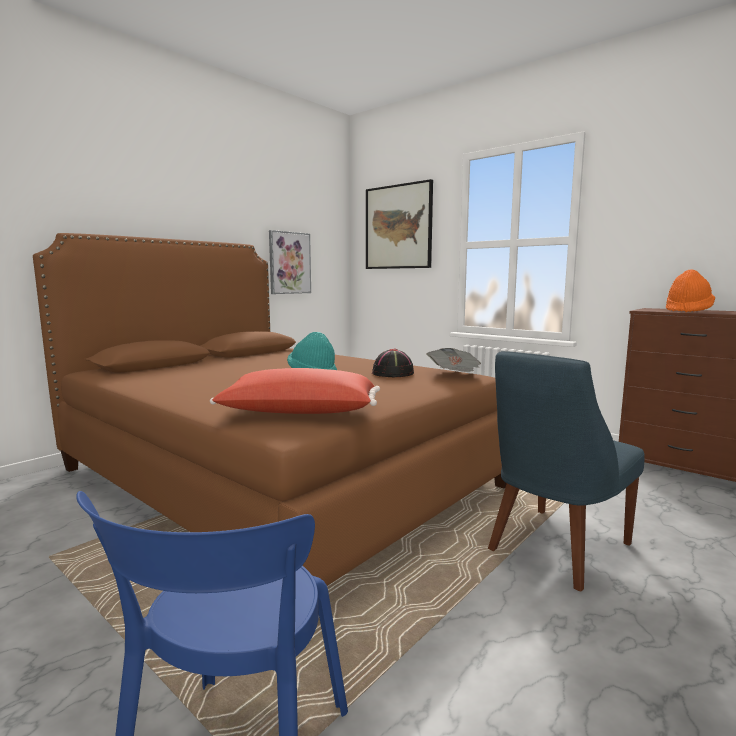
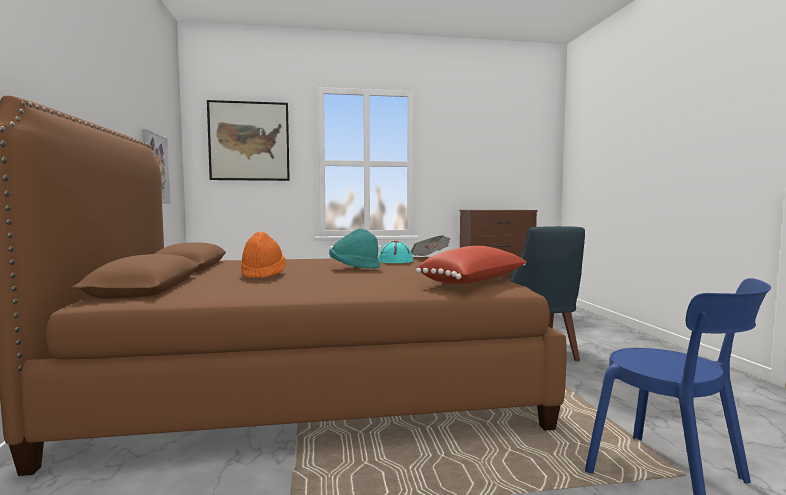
camera: 50 degrees left, 5 degrees down
black hat [372,348,414,377] -> turquoise hat [378,241,413,263]
orange hat [666,269,715,312] -> orange hat moved to [241,232,286,279]

